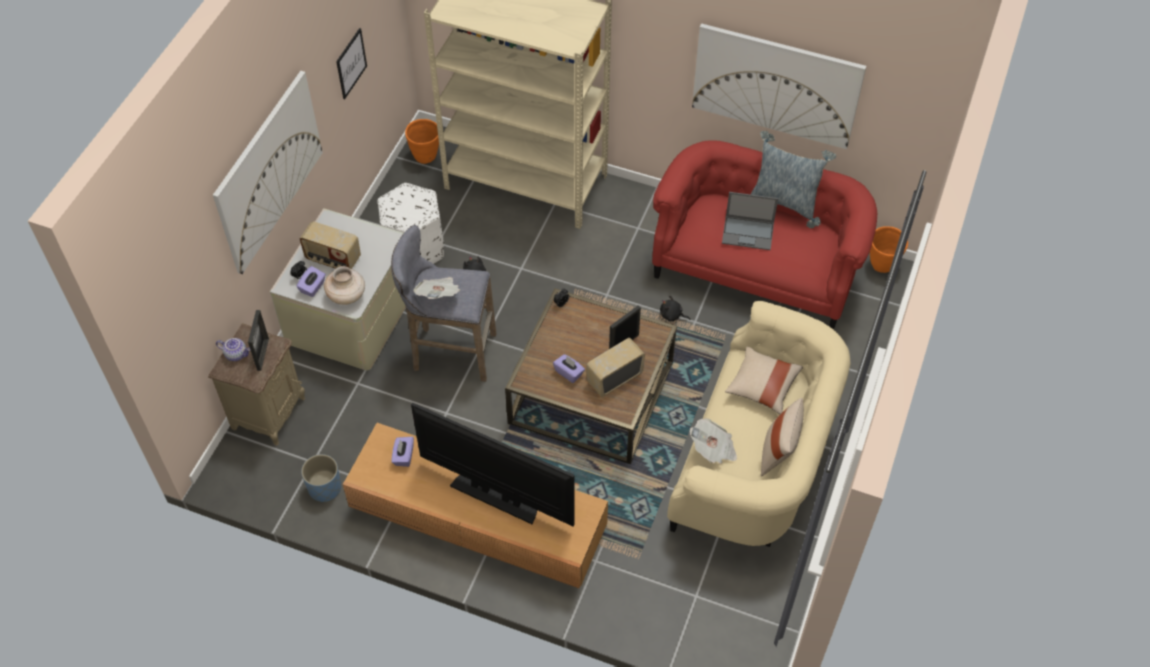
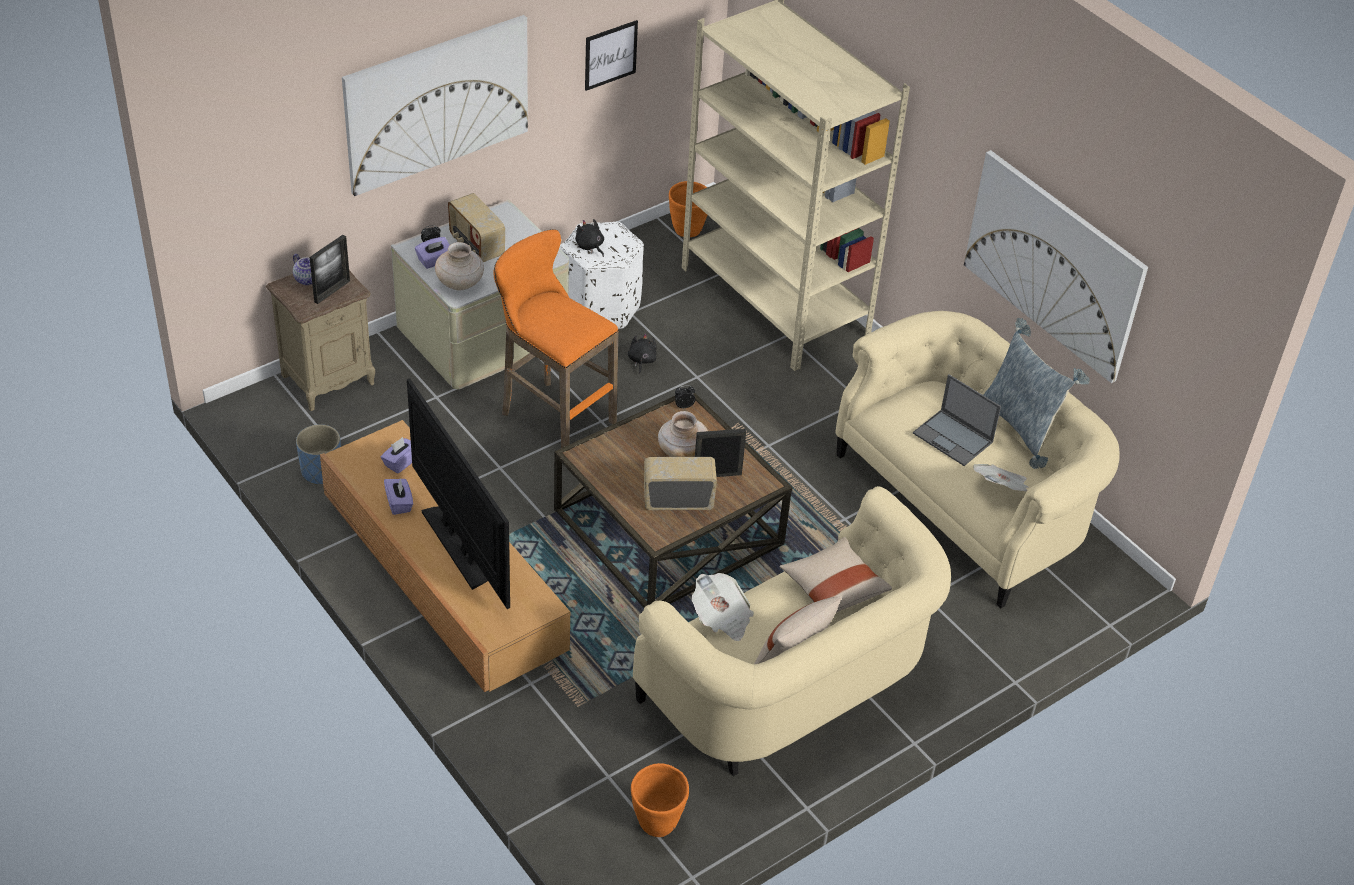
camera: 30 degrees right, 10 degrees down
grey stool [391,225,496,382] -> orange stool [493,229,619,448]
newspaper [413,277,460,299] -> newspaper moved to [973,464,1028,492]
purple tissue box [553,354,585,383] -> purple tissue box moved to [384,479,413,515]
red sofa [652,141,877,330] -> beige sofa [835,311,1120,608]
black plush toy [660,296,690,322] -> black plush toy moved to [575,219,604,257]
orange planter [870,226,908,273] -> orange planter moved to [631,763,689,837]
none -> beige vase [658,411,708,457]

